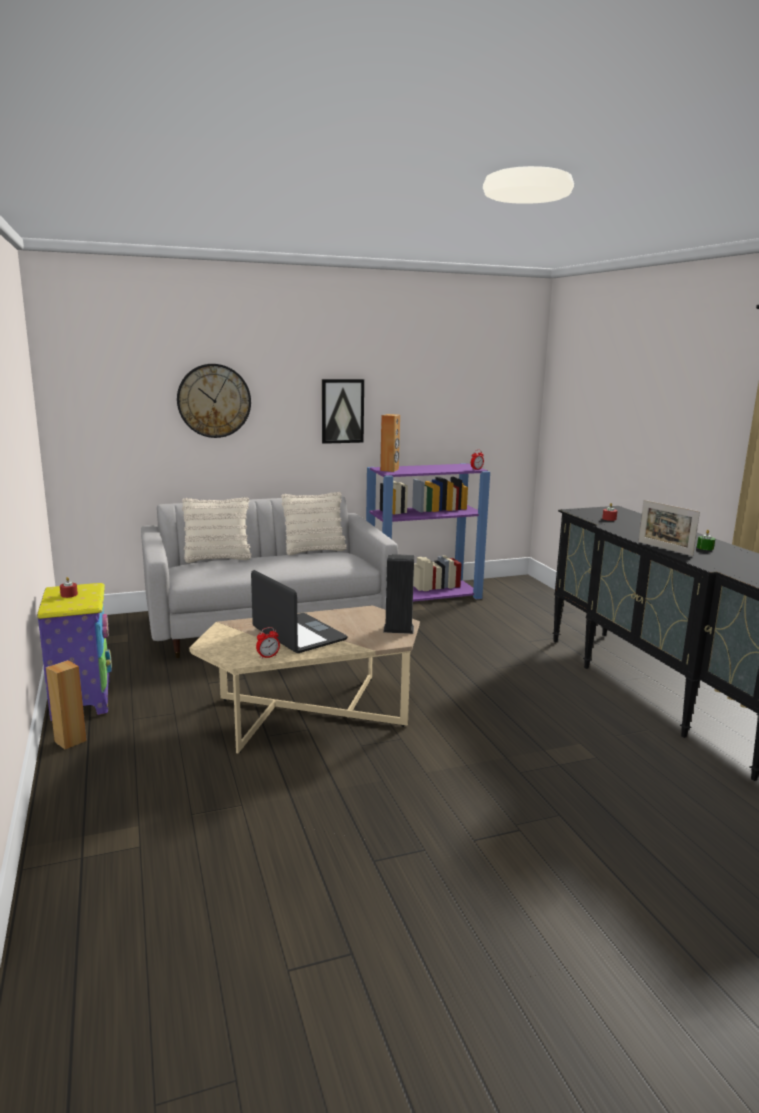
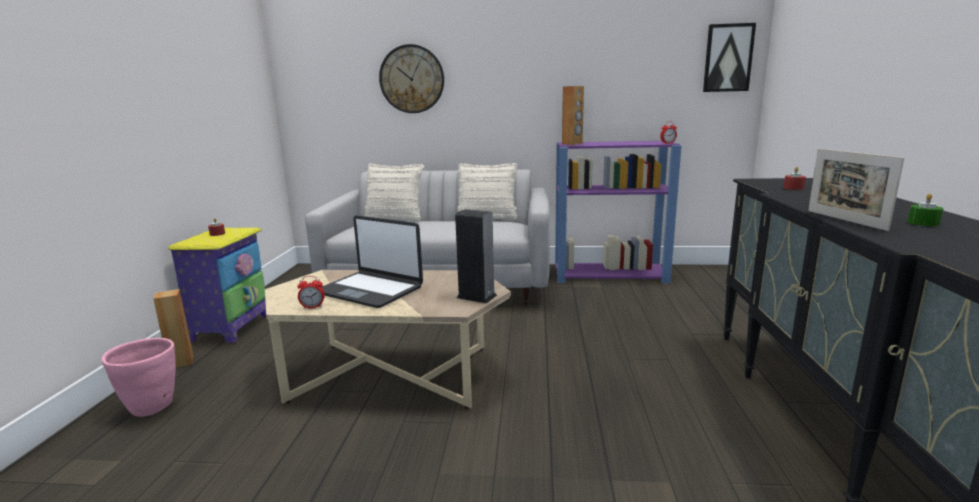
camera: 25 degrees right, 0 degrees up
laptop [251,570,347,653] -> laptop turned 135 degrees clockwise [321,215,423,308]
picture [322,379,364,444] -> picture moved to [703,23,756,92]
none -> pink planter [102,338,176,417]

